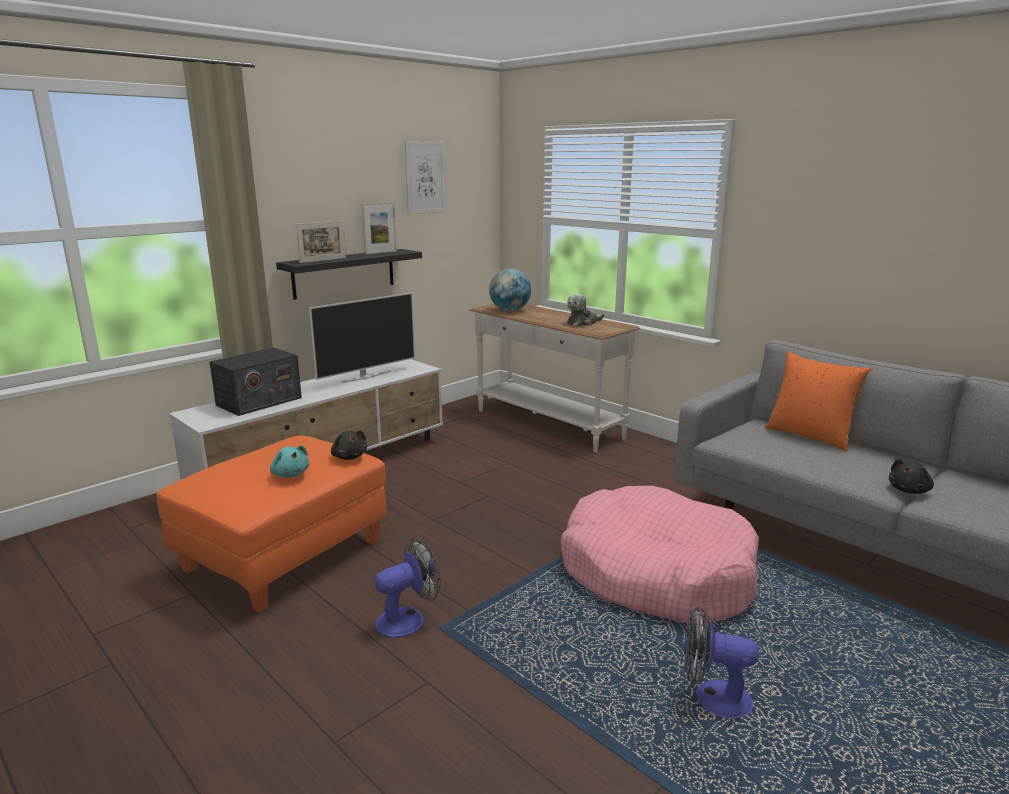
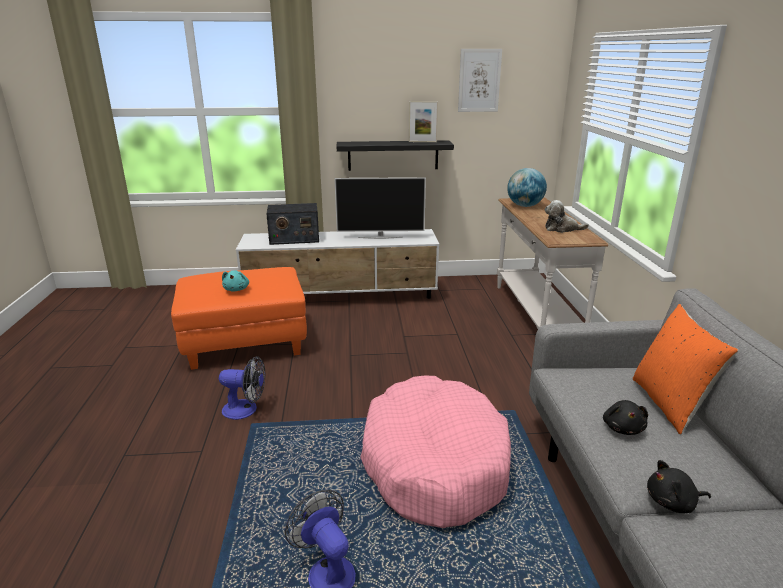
camera: 40 degrees right, 5 degrees up
picture frame [296,221,346,263] -> none
black plush toy [331,430,367,460] -> black plush toy moved to [603,400,648,435]

